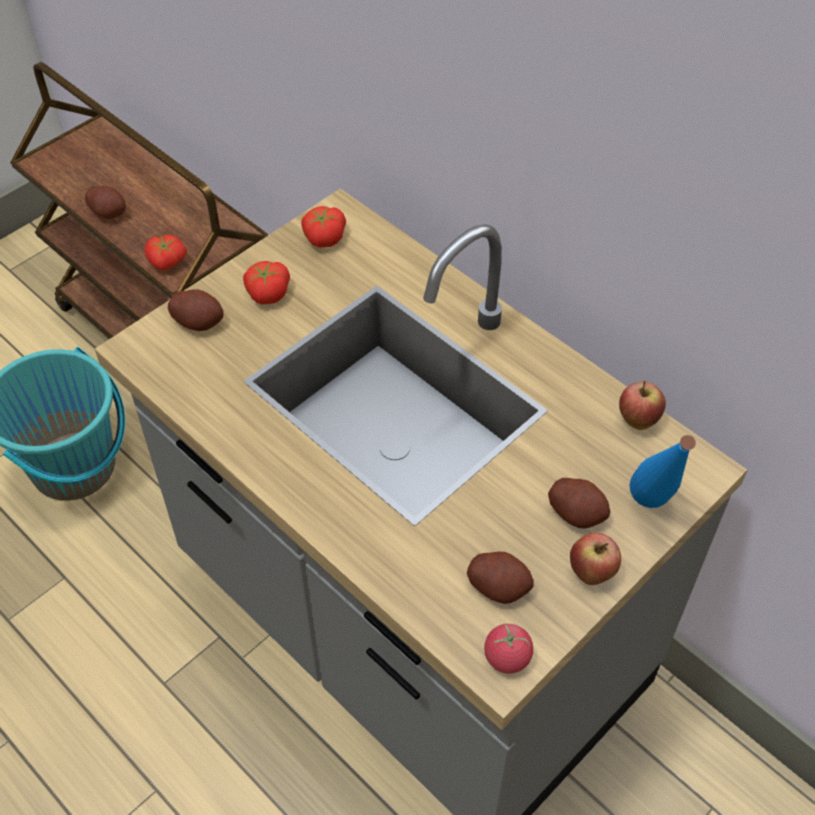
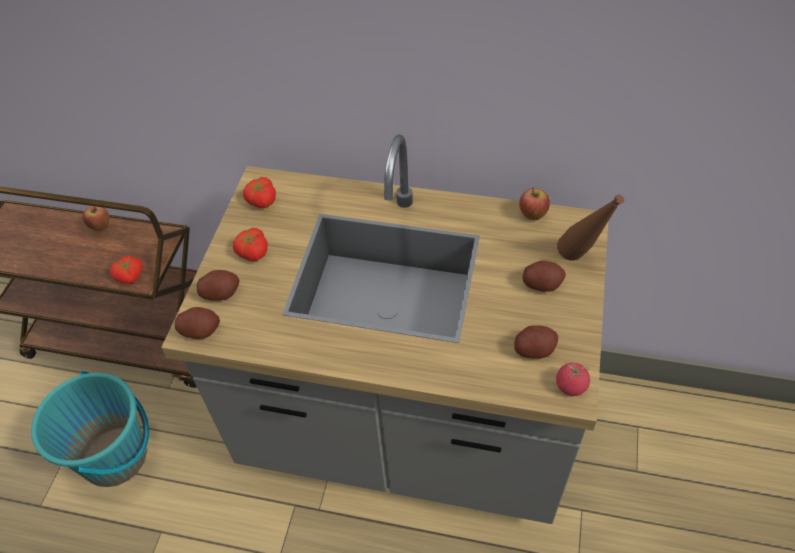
camera: 30 degrees left, 0 degrees up
potato [85,186,126,219] -> potato moved to [175,307,220,339]
apple [570,533,621,585] -> apple moved to [82,206,110,231]
blue bottle [629,435,696,508] -> brown bottle [557,195,624,261]

